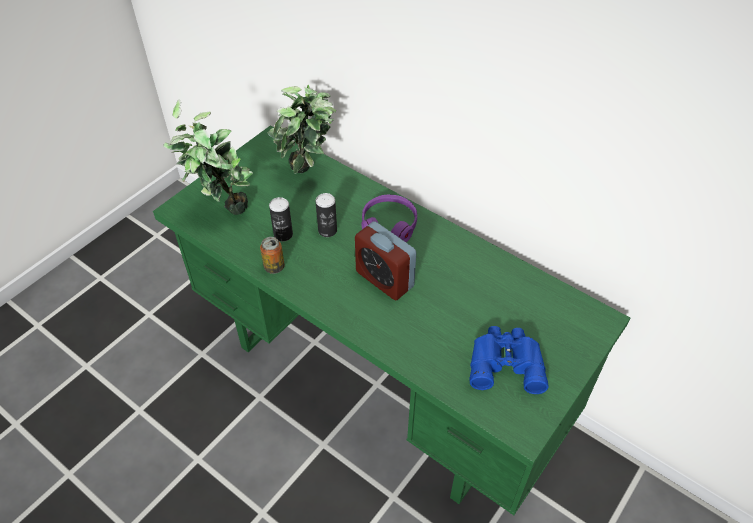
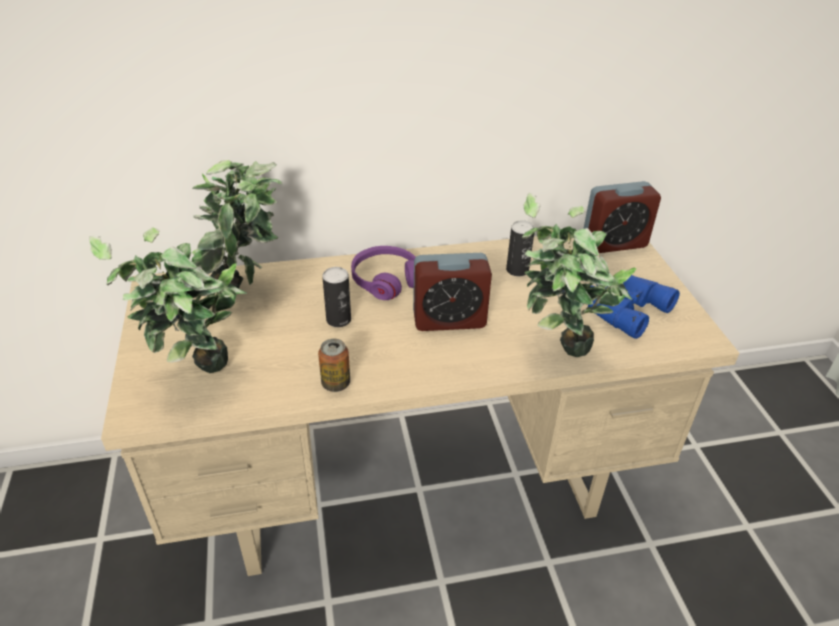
camera: 50 degrees left, 10 degrees down
green desk [153,125,630,515] -> beige desk [101,236,739,576]
can [269,197,293,241] -> can moved to [506,220,534,276]
none -> potted plant [522,193,637,357]
none -> alarm clock [583,181,661,253]

